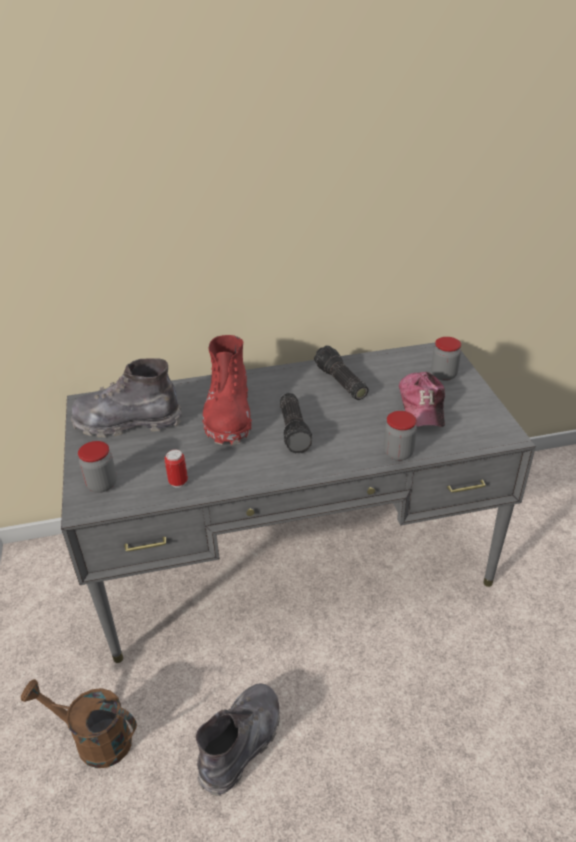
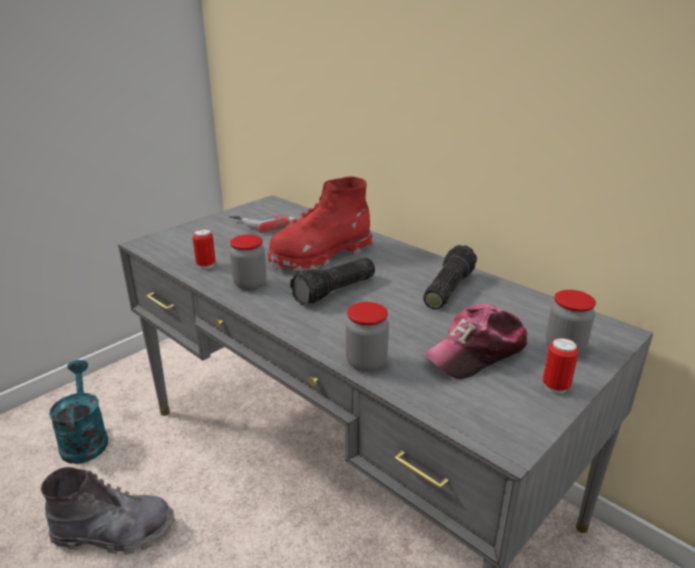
camera: 55 degrees right, 10 degrees down
brown watering can [21,679,137,768] -> turquoise watering can [49,360,108,464]
grey boot [71,359,182,438] -> power drill [229,215,296,233]
jar [78,441,117,493] -> jar moved to [230,234,266,290]
none -> can [543,338,578,393]

